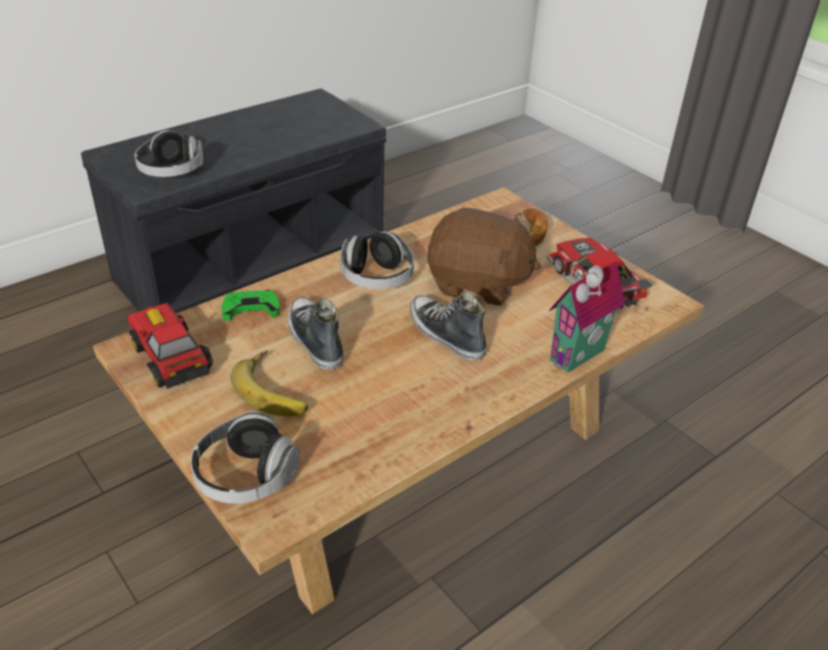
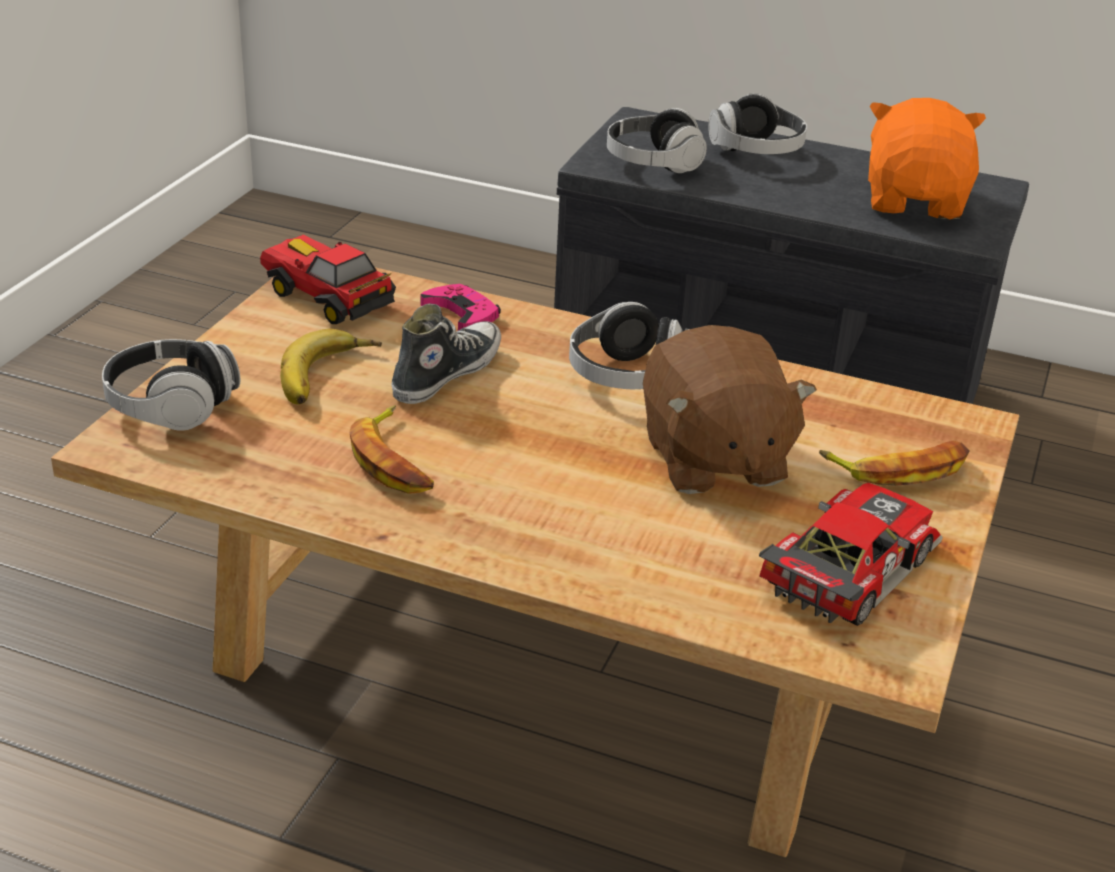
camera: 60 degrees right, 5 degrees down
toy car [128,302,213,389] -> toy car turned 75 degrees counterclockwise [260,234,396,324]
green game controller [221,290,280,321] -> pink game controller [420,284,501,330]
shoe [410,291,486,360] -> none
toy house [549,261,625,373] -> none
none -> banana [349,405,434,494]
none -> headphones [708,93,807,154]
none -> orange plush toy [868,98,986,220]

